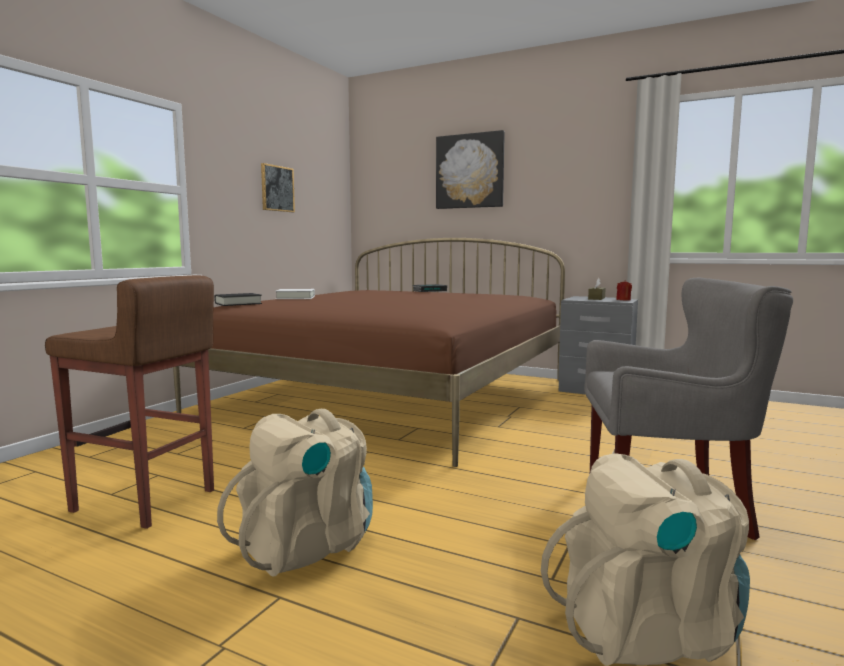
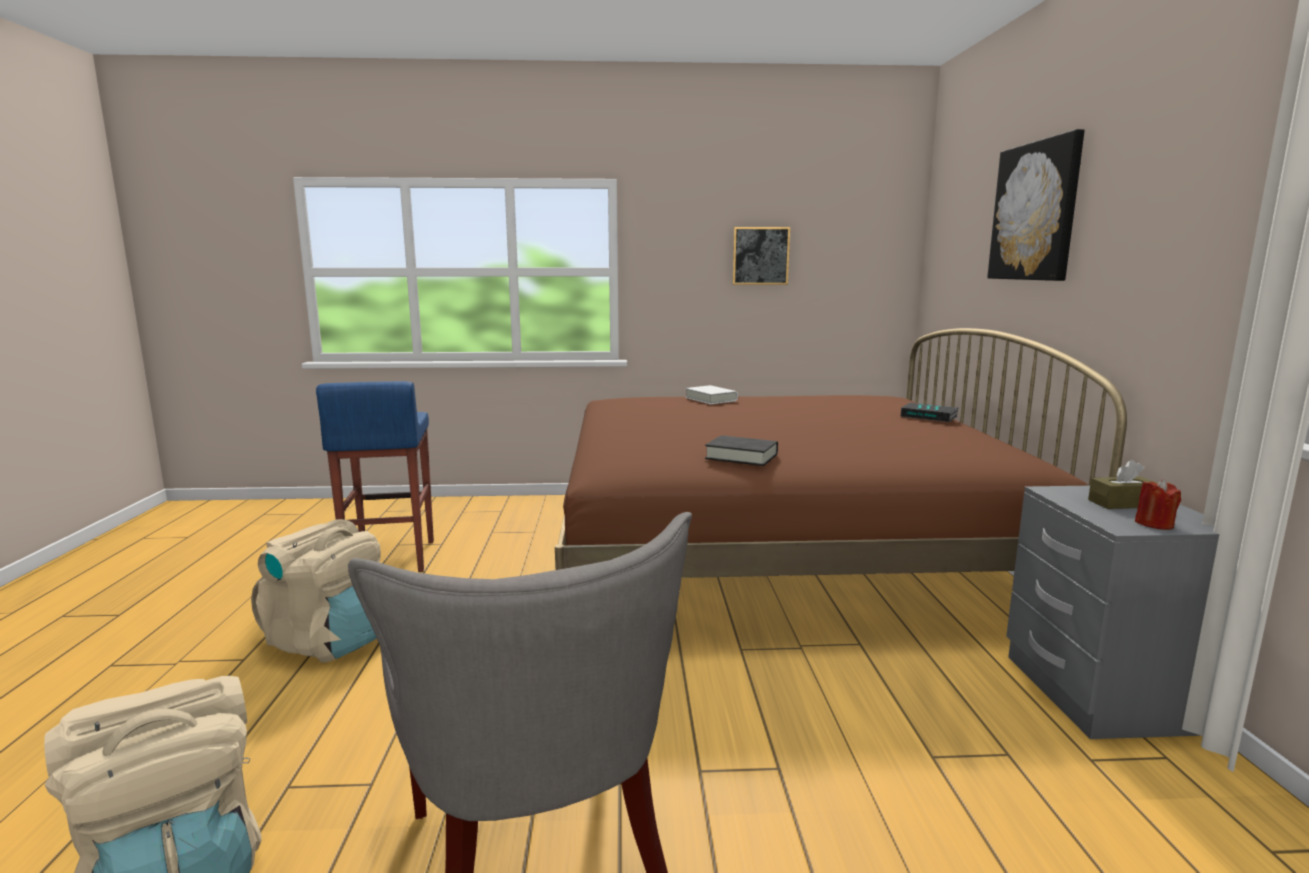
camera: 60 degrees right, 5 degrees up
brown stool [45,275,214,529] -> blue stool [316,381,434,572]
black book [215,293,262,306] -> black book moved to [705,435,778,466]

